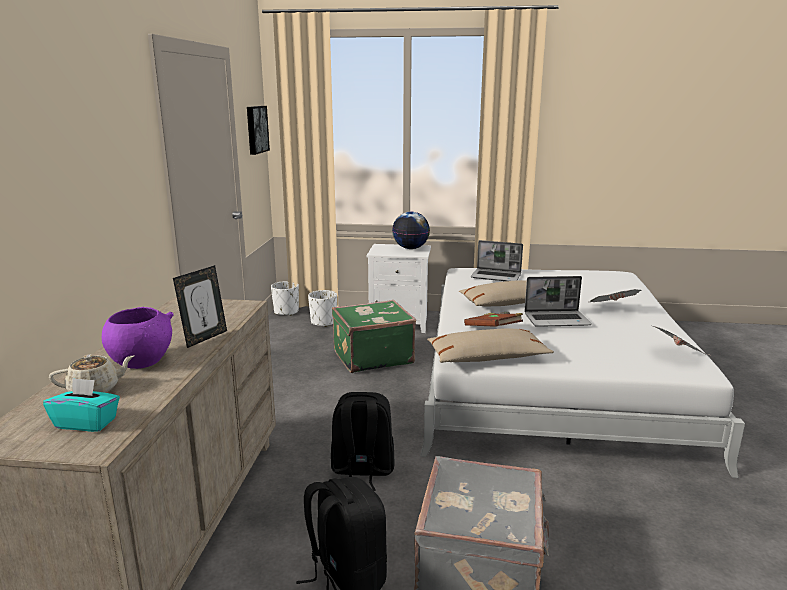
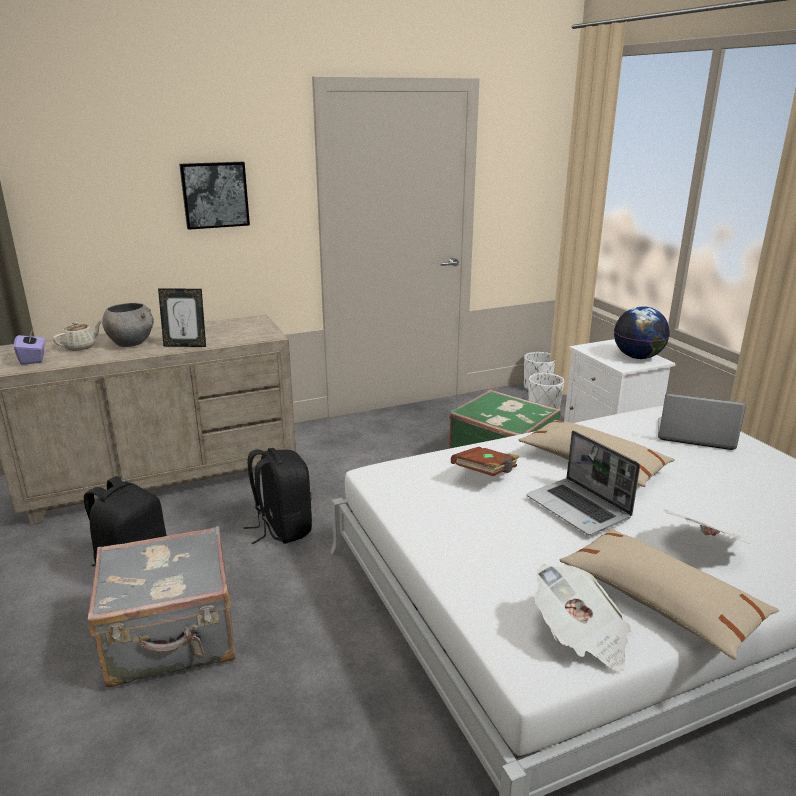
camera: 60 degrees right, 5 degrees up
turquoise tissue box [43,378,120,432] -> purple tissue box [14,329,45,365]
beige teapot [49,354,134,393] -> beige teapot turned 90 degrees counterclockwise [53,321,102,351]
purple bowl [102,307,173,369] -> grey bowl [102,303,154,347]
picture [247,106,270,155] -> picture moved to [179,162,250,230]
beige pillow [427,328,554,363] -> beige pillow moved to [560,528,780,660]
laptop [471,240,523,281] -> laptop turned 120 degrees clockwise [658,393,746,450]

